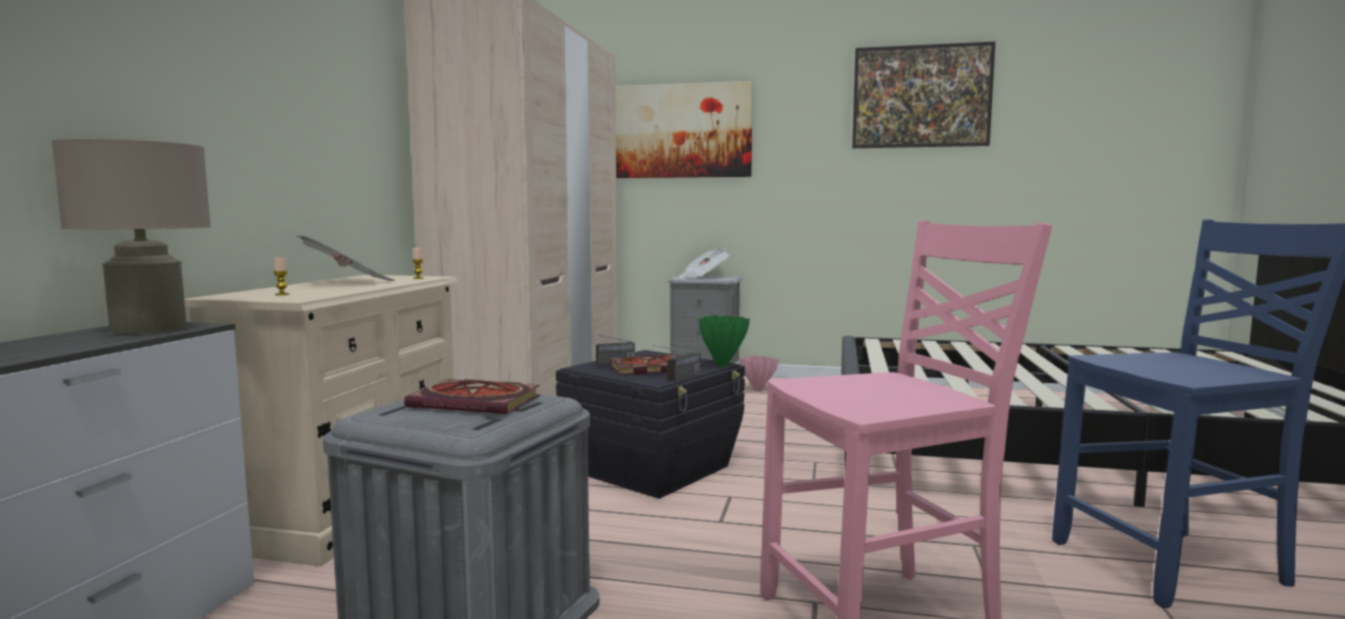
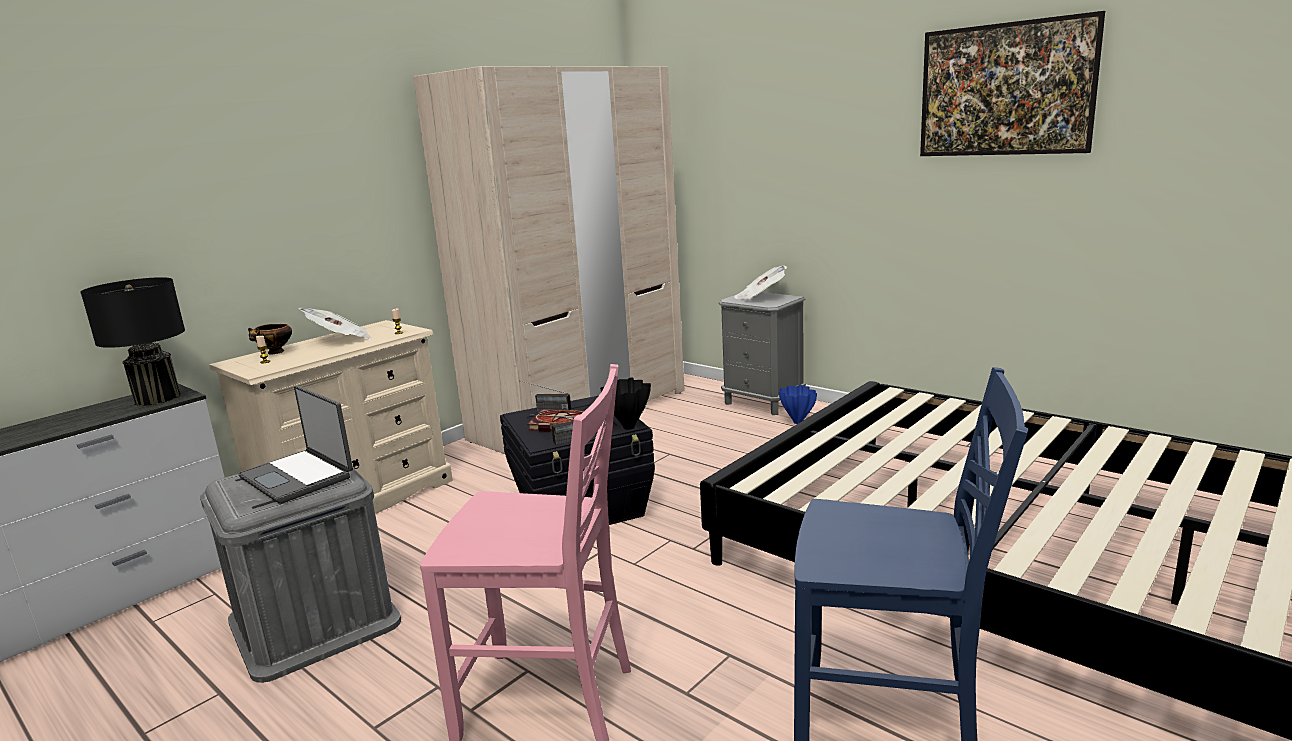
camera: 30 degrees right, 10 degrees up
beige table lamp [52,139,211,334] -> black table lamp [81,277,185,406]
book [404,379,540,414] -> laptop [238,386,353,504]
picture [615,81,753,178] -> none
green vase [699,315,750,367] -> black vase [600,377,651,430]
pink vase [740,356,778,392] -> blue vase [779,385,817,424]
none -> bowl [248,324,292,354]

